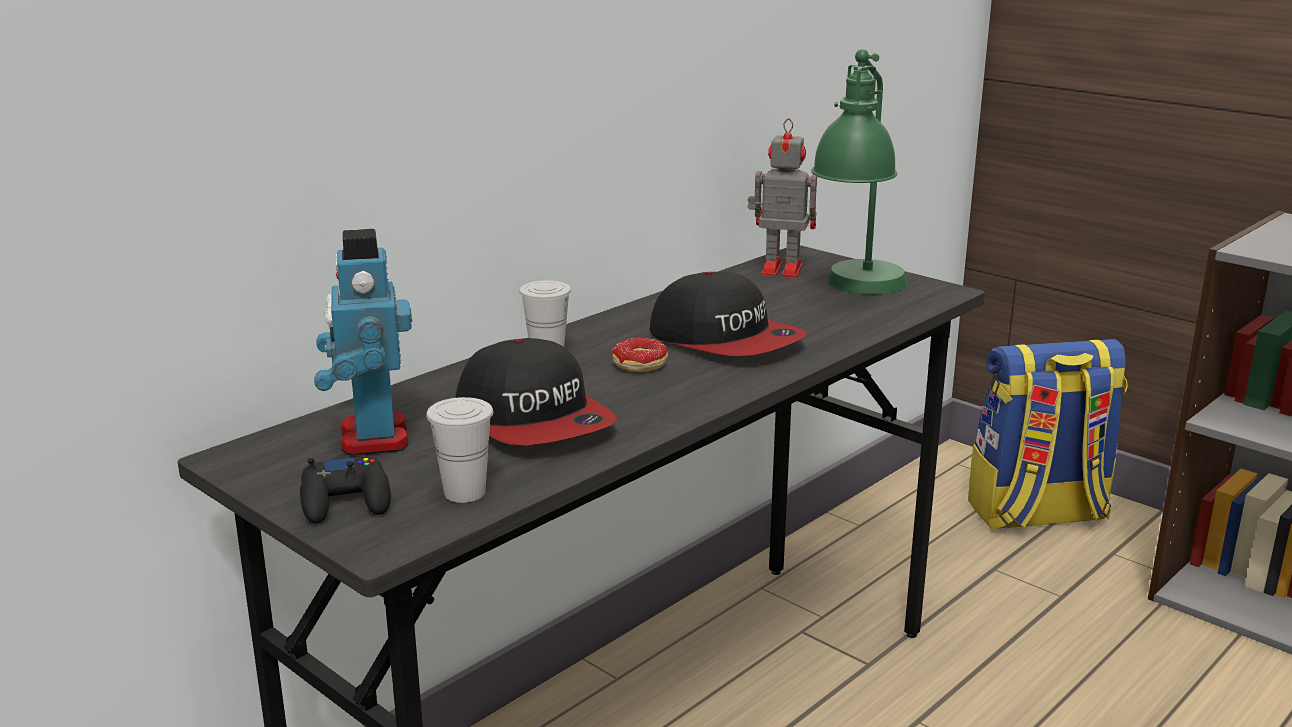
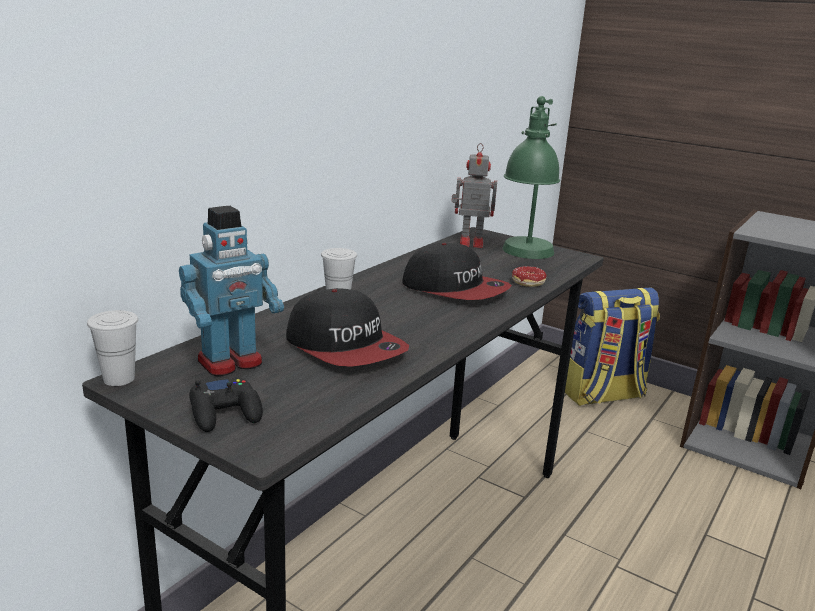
camera: 10 degrees left, 0 degrees up
toy robot [314,229,412,456] -> toy robot turned 105 degrees counterclockwise [179,206,284,376]
white cup [426,397,493,503] -> white cup moved to [87,310,138,386]
donut [611,338,668,372] -> donut moved to [512,266,547,287]

